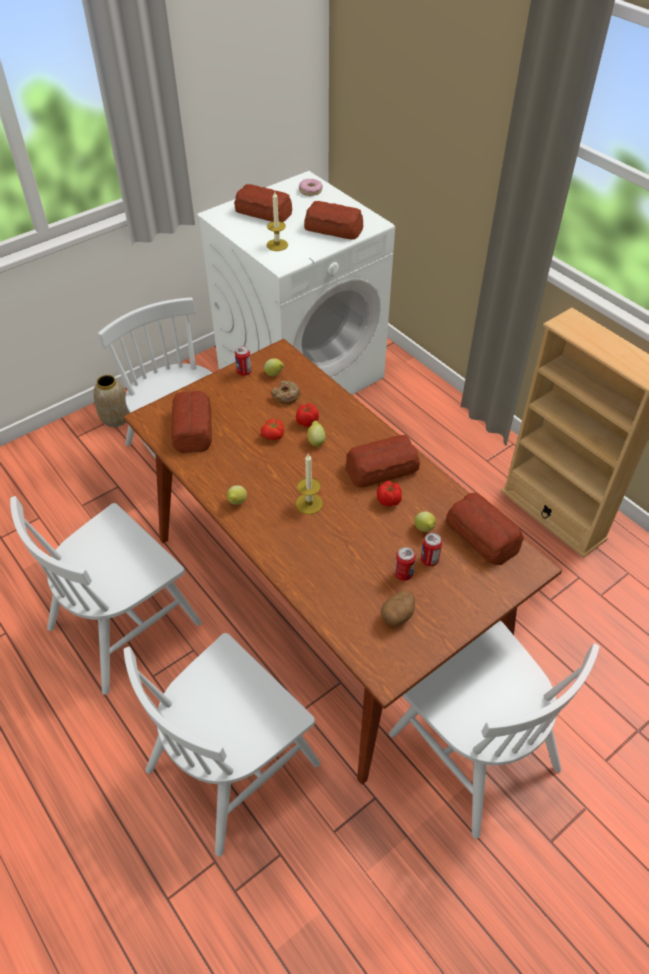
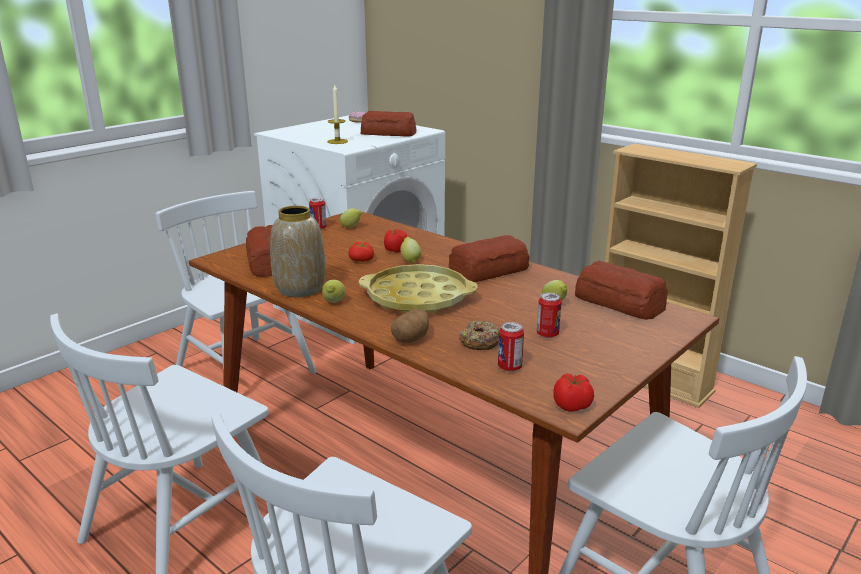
camera: 10 degrees left, 25 degrees down
vase [94,375,130,427] -> vase moved to [270,206,326,297]
bread [234,184,292,222] -> none
donut [271,380,300,404] -> donut moved to [459,321,499,350]
candle [296,454,323,514] -> yellow tray [358,264,478,313]
tomato [377,481,402,506] -> tomato moved to [553,374,594,412]
potato [381,590,415,626] -> potato moved to [391,309,429,343]
can [421,533,442,566] -> can moved to [498,322,524,371]

